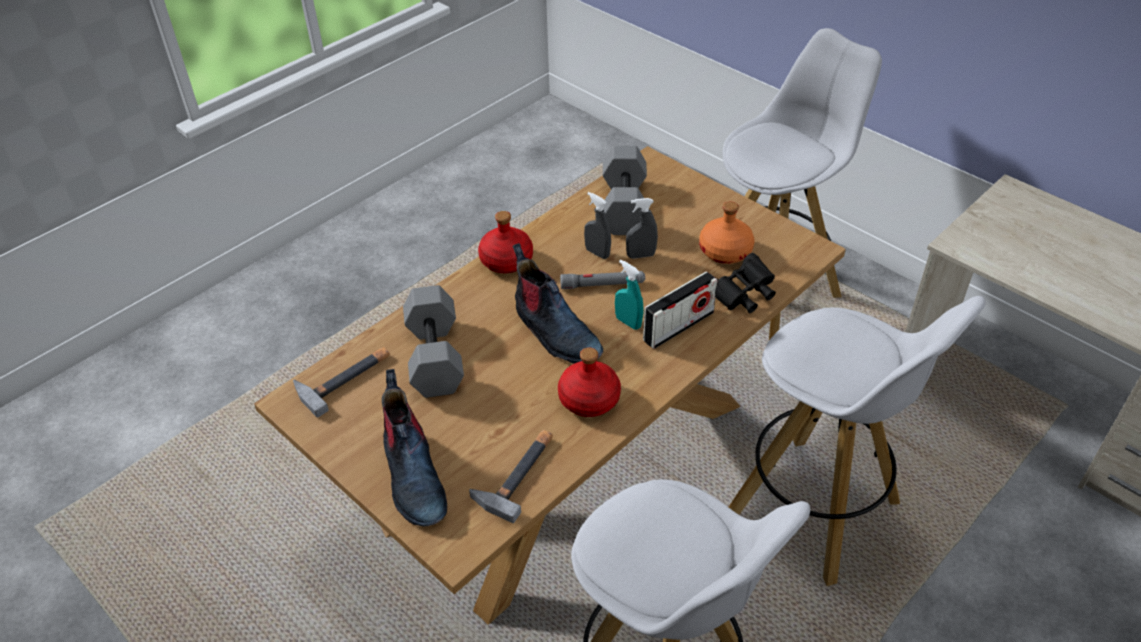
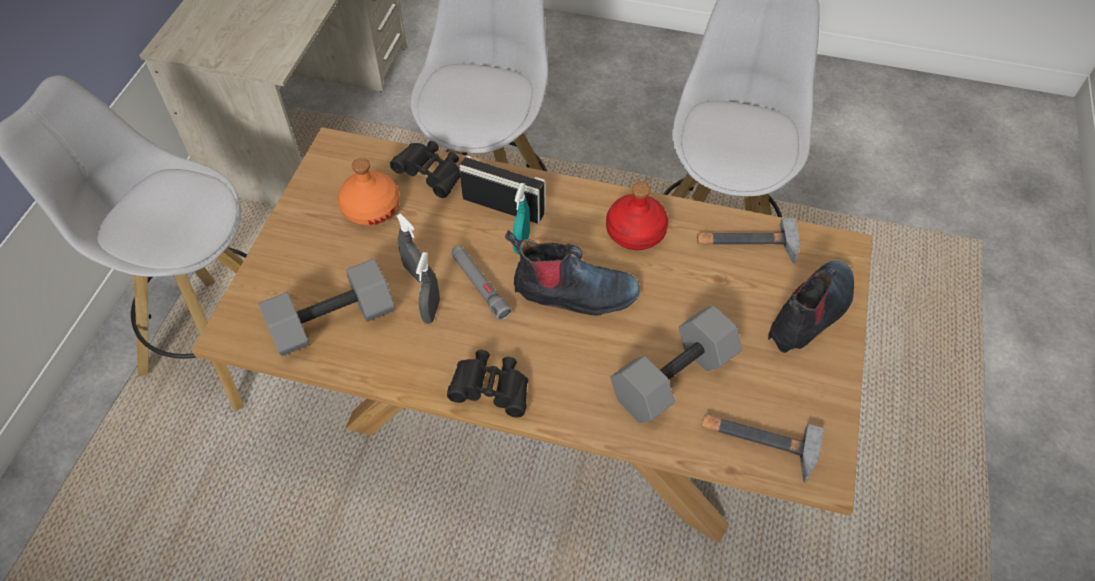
camera: 120 degrees left, 10 degrees up
red bottle [478,211,533,273] -> black binoculars [447,350,528,417]
boot [512,243,603,364] -> boot turned 75 degrees clockwise [505,230,640,316]

